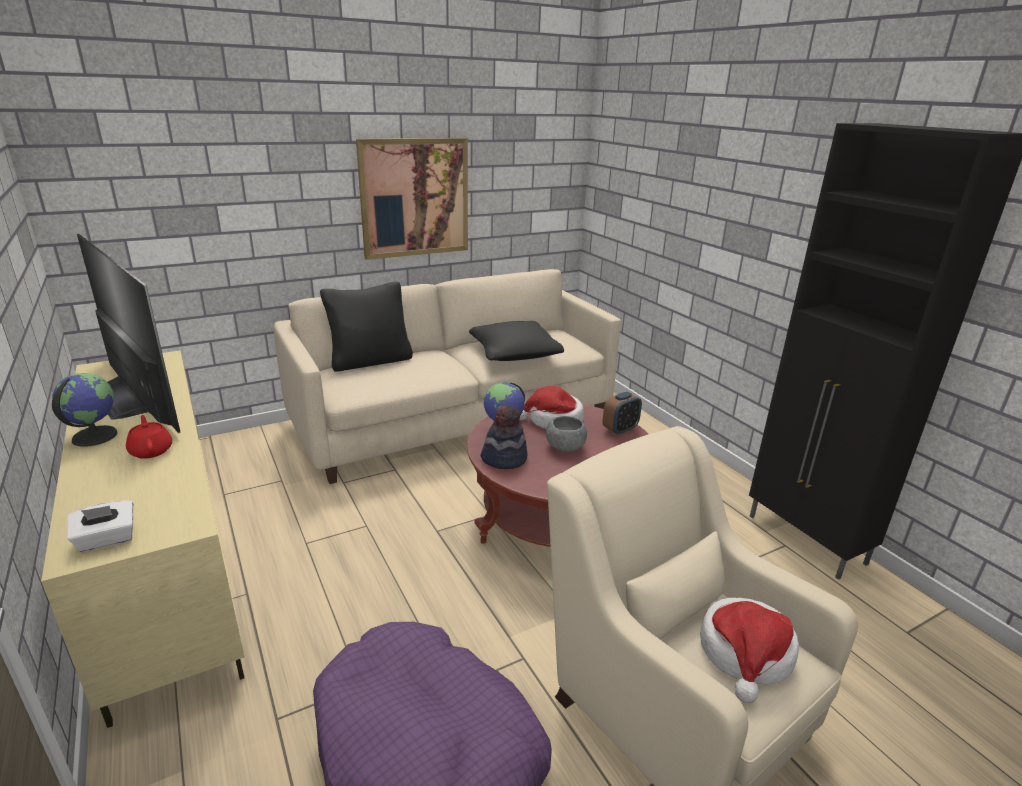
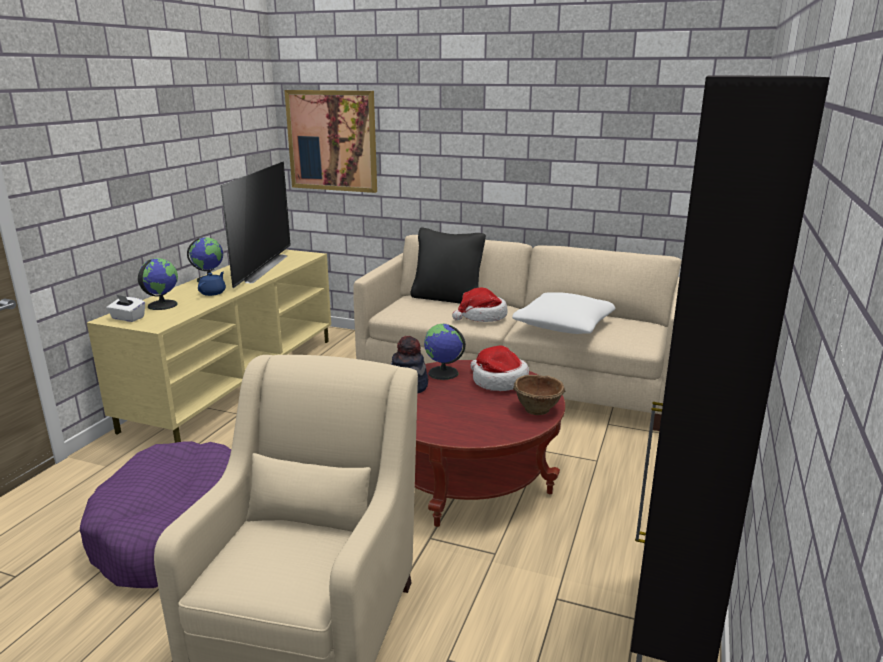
camera: 50 degrees right, 5 degrees down
red teapot [126,415,172,459] -> blue teapot [198,271,226,296]
picture [356,138,468,260] -> picture moved to [284,90,377,193]
black pillow [469,321,564,361] -> white pillow [512,292,615,334]
grey bowl [546,416,587,452] -> none
alarm clock [603,392,642,435] -> brown bowl [513,375,566,415]
hat [700,598,799,703] -> hat moved to [452,288,508,322]
none -> globe [138,258,178,310]

